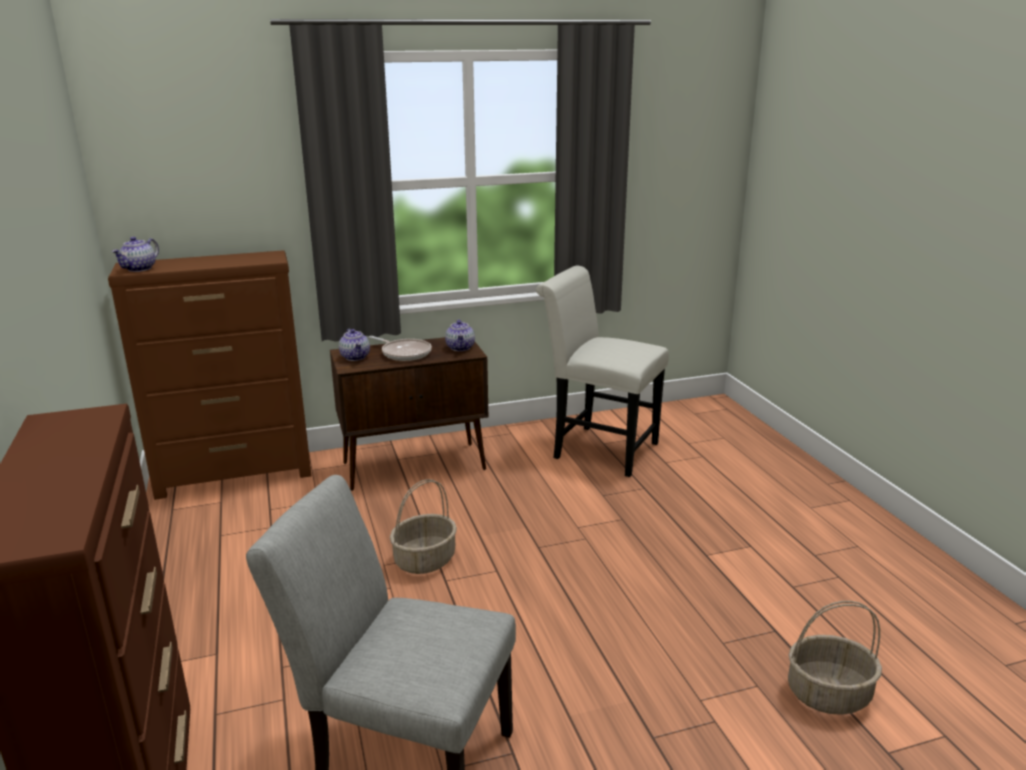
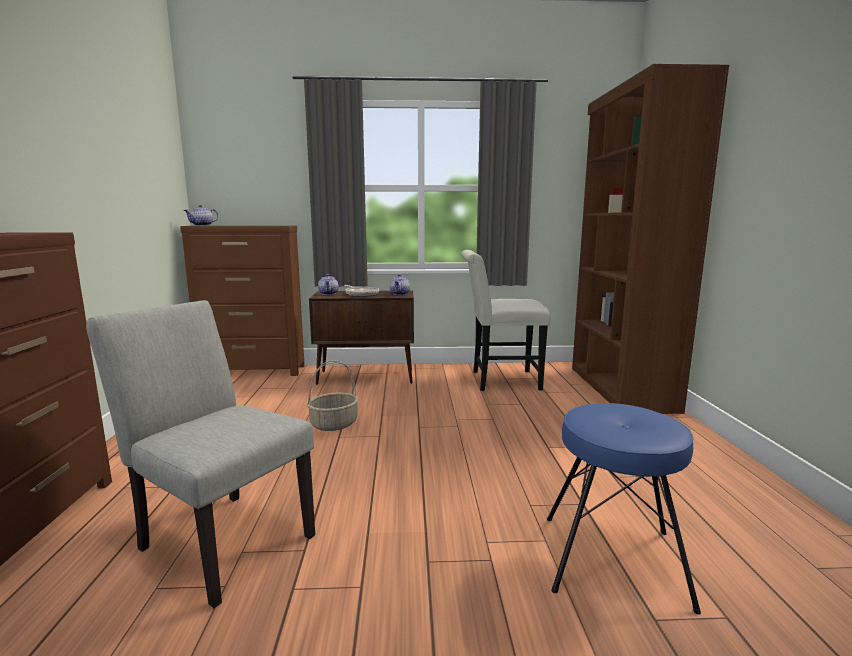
camera: 15 degrees right, 10 degrees down
white chair [536,266,669,477] -> white chair turned 45 degrees counterclockwise [461,250,551,391]
basket [788,601,882,715] -> blue stool [547,403,701,615]
none -> brown bookcase [572,64,729,414]

